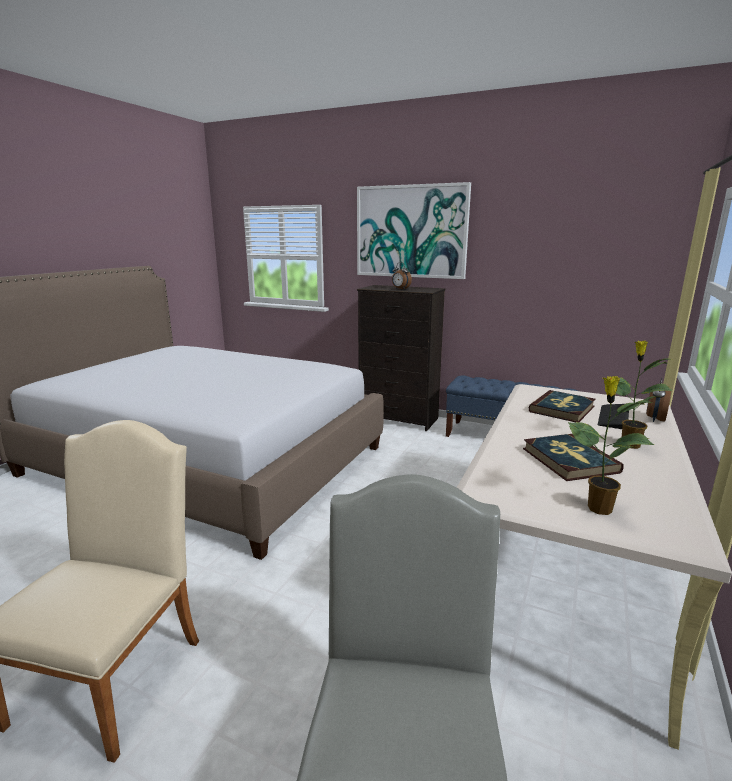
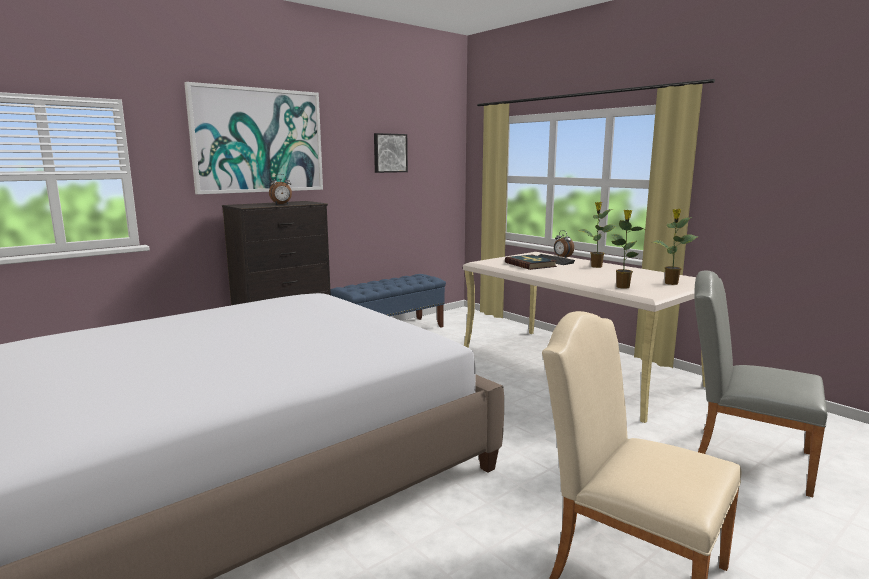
camera: 65 degrees left, 5 degrees down
book [523,434,624,481] -> none
none -> picture [374,133,408,173]
none -> potted plant [611,210,646,289]

